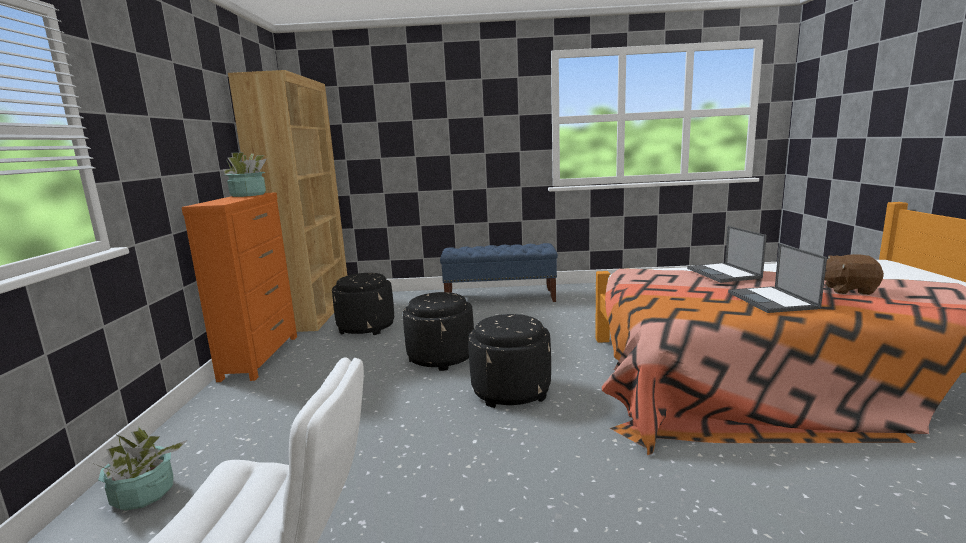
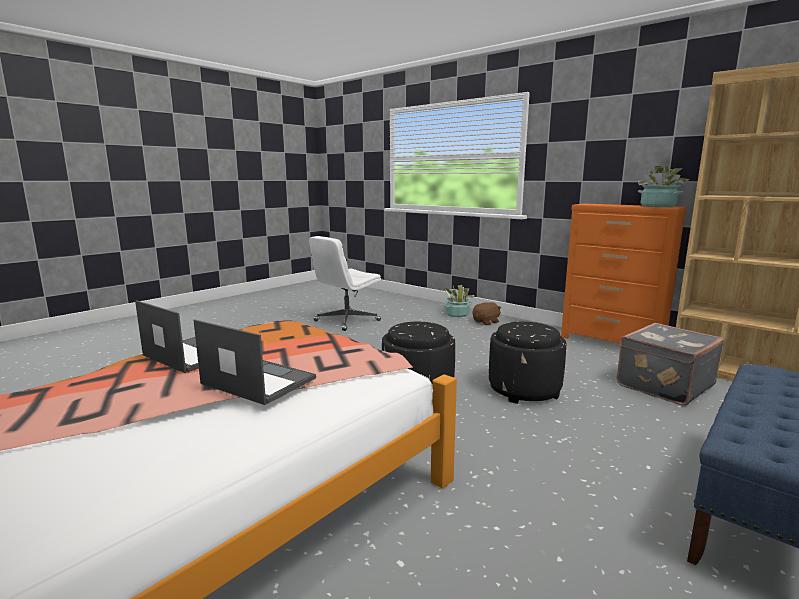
camera: 130 degrees right, 0 degrees up
black ottoman [332,273,394,335] -> grey suitcase [617,323,724,406]
brown plush toy [825,254,884,295] -> brown plush toy moved to [473,302,501,325]

